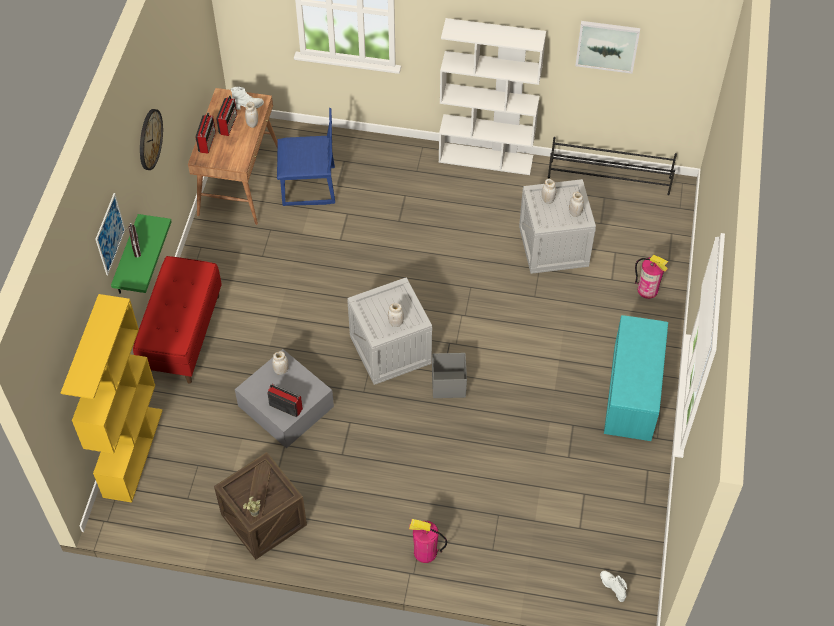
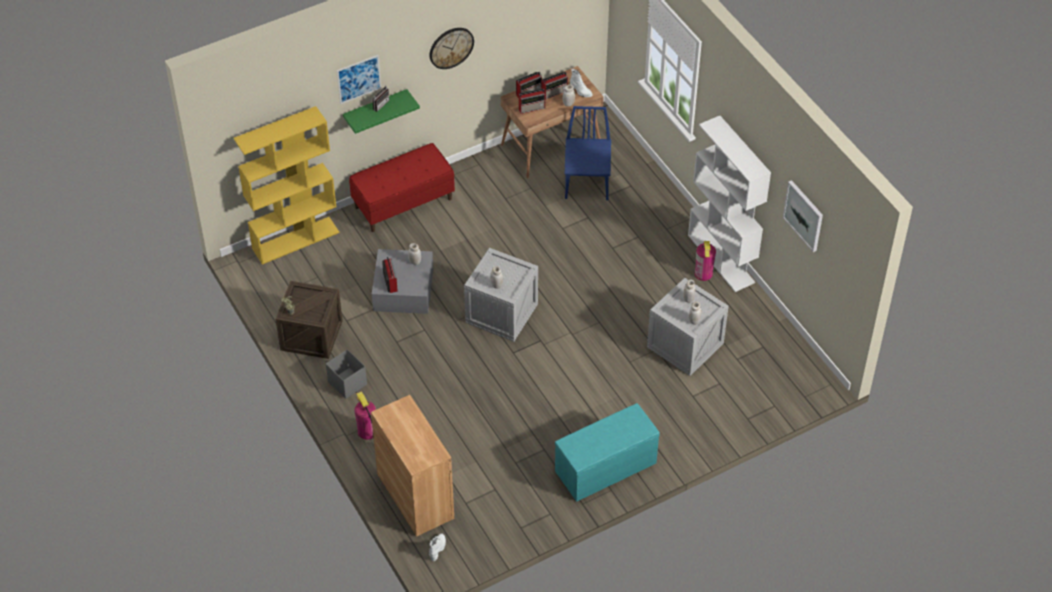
camera: 50 degrees right, 5 degrees down
blue chair [277,108,335,206] -> blue chair turned 135 degrees counterclockwise [565,106,611,200]
grey storage box [432,353,467,398] -> grey storage box moved to [326,349,367,399]
black shoe rack [548,137,677,195] -> none
fire extinguisher [635,255,668,299] -> fire extinguisher moved to [695,241,716,281]
none -> brown cabinet [371,395,454,537]
none -> radio [519,89,545,114]

